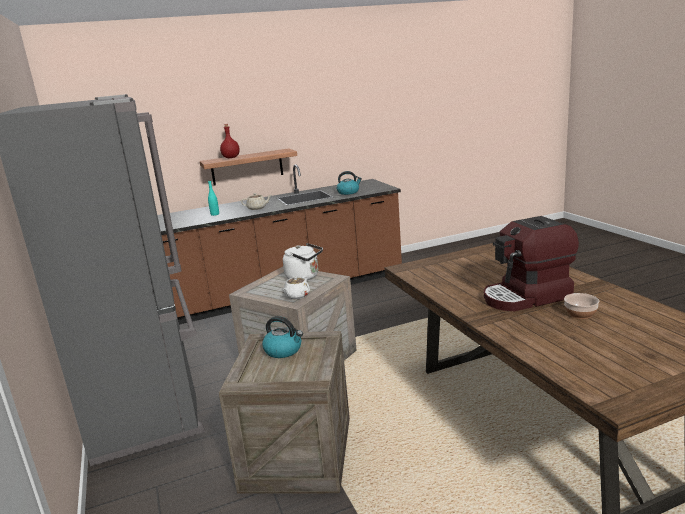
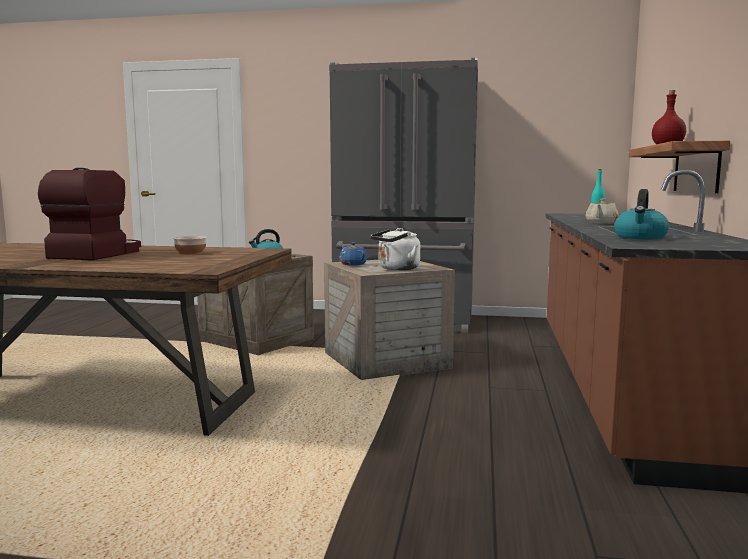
camera: 120 degrees right, 10 degrees down
white teapot [284,276,310,299] -> blue teapot [339,243,367,266]
bowl [564,293,599,319] -> bowl moved to [173,236,207,254]

